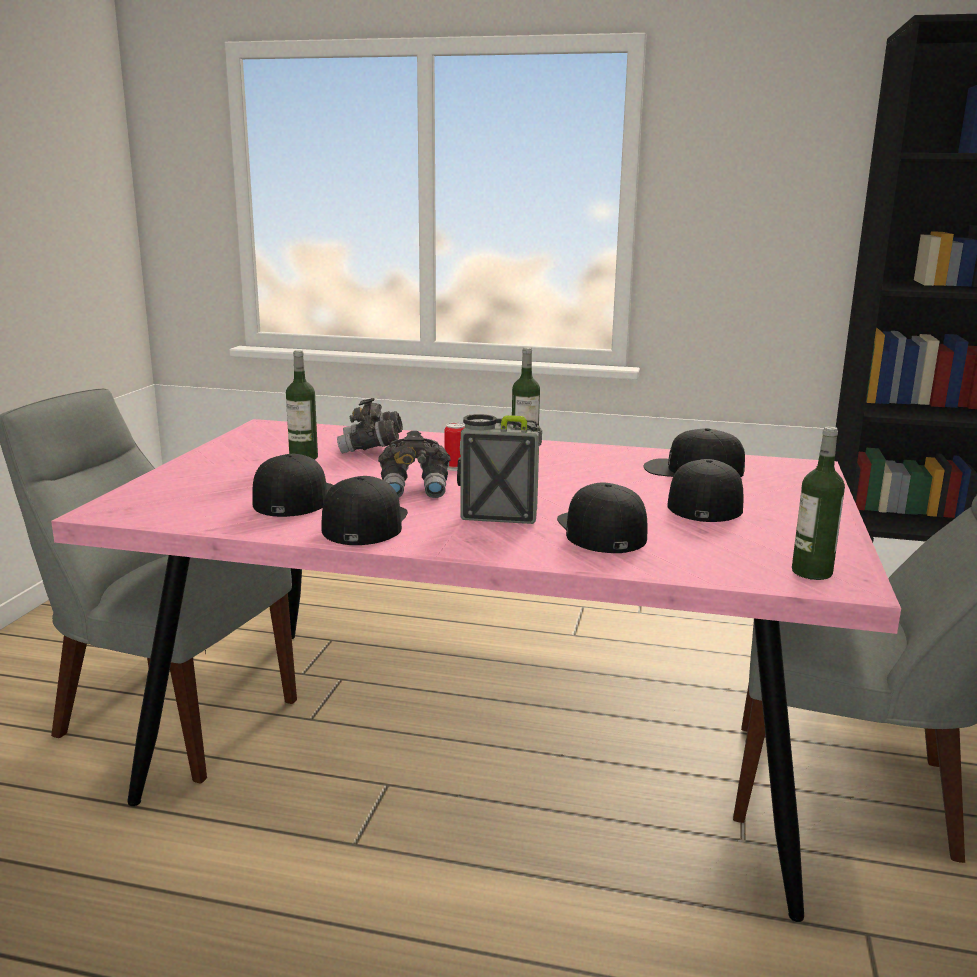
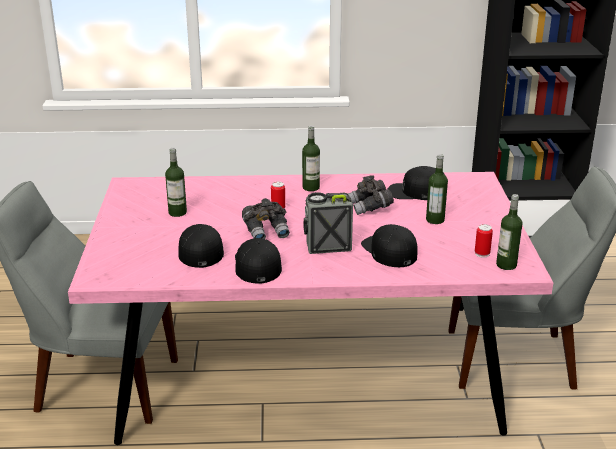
camera: 15 degrees left, 10 degrees up
grey binoculars [337,398,403,453] -> grey binoculars moved to [348,175,394,215]
black cap [667,459,743,522] -> bottle [426,154,448,224]
none -> can [475,224,493,258]

